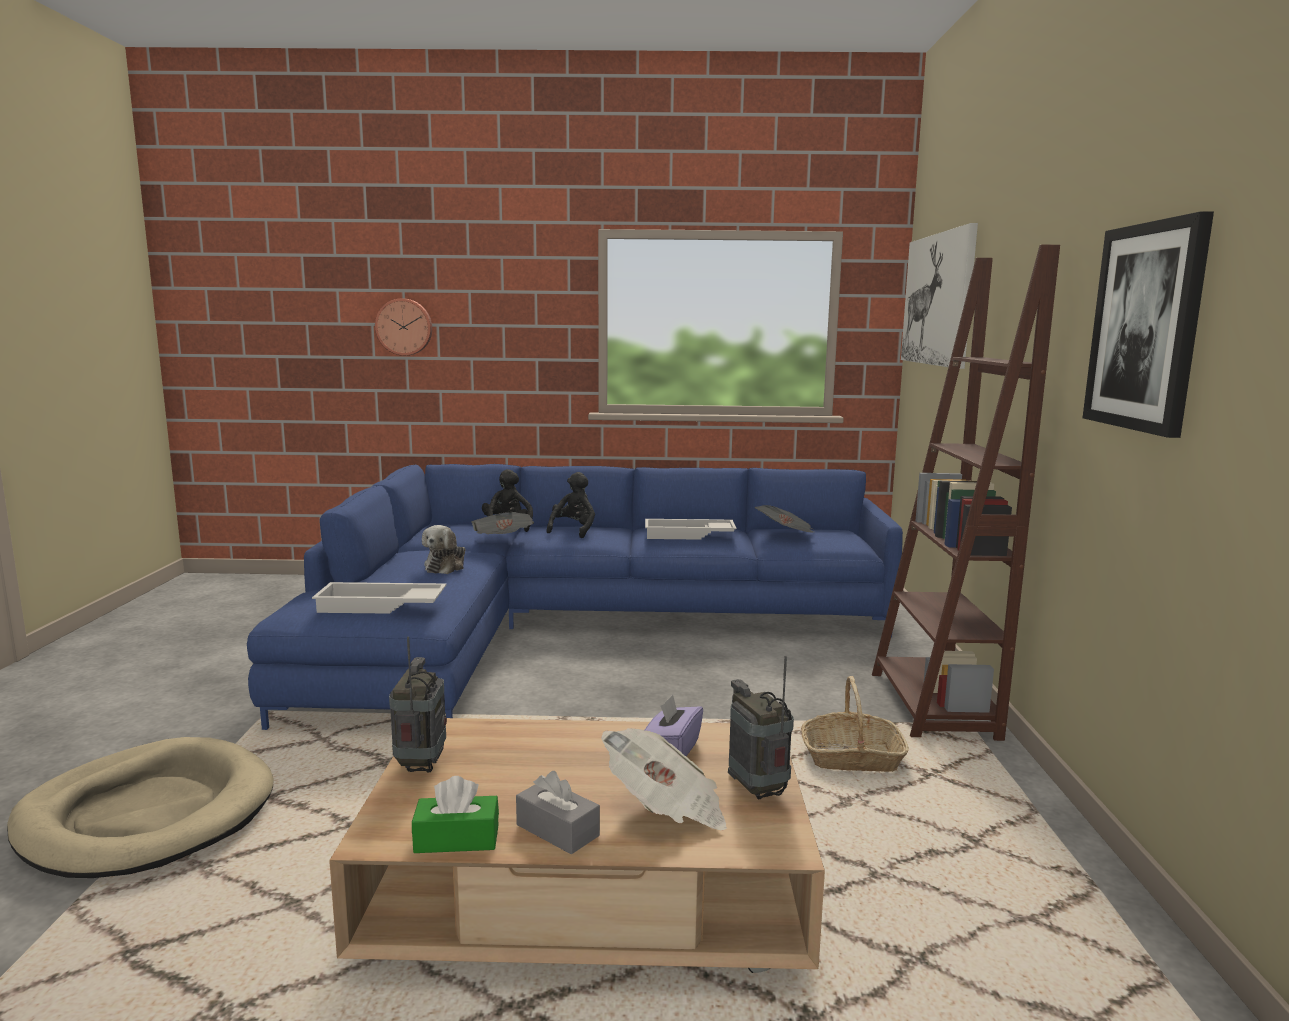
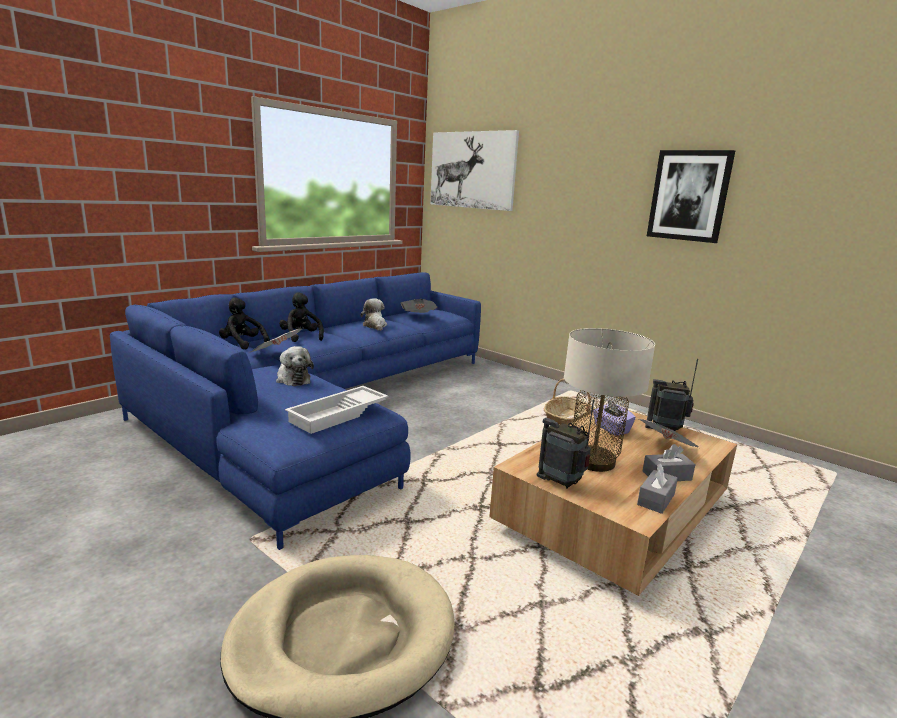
camera: 50 degrees left, 5 degrees up
wall clock [375,298,432,356] -> none
green tissue box [412,776,499,853] -> grey tissue box [637,463,678,514]
white tray [645,519,736,540] -> plush toy [361,299,387,331]
brown bookcase [872,245,1060,741] -> none
none -> table lamp [564,328,655,472]

